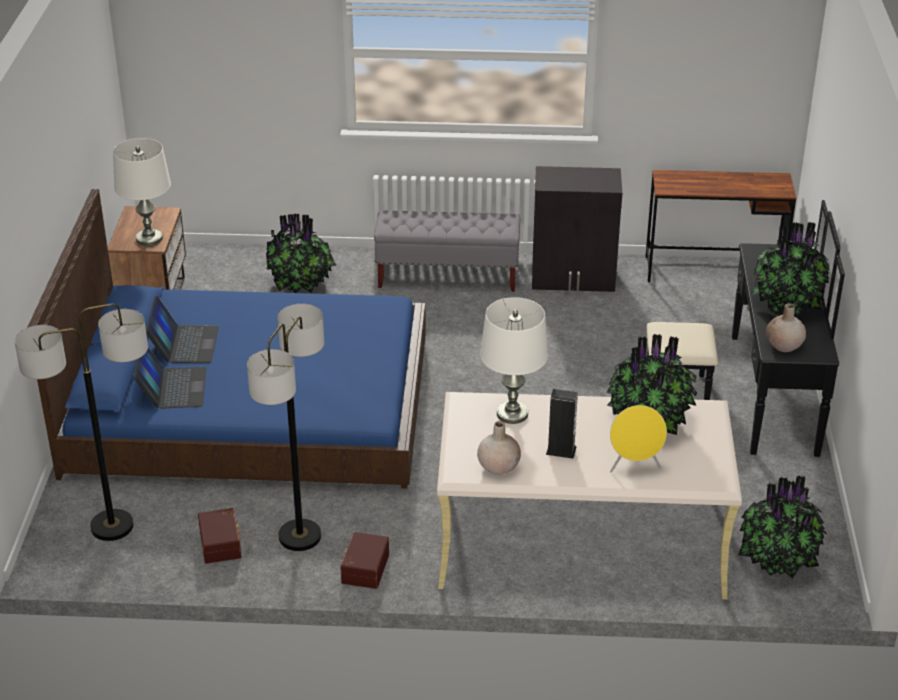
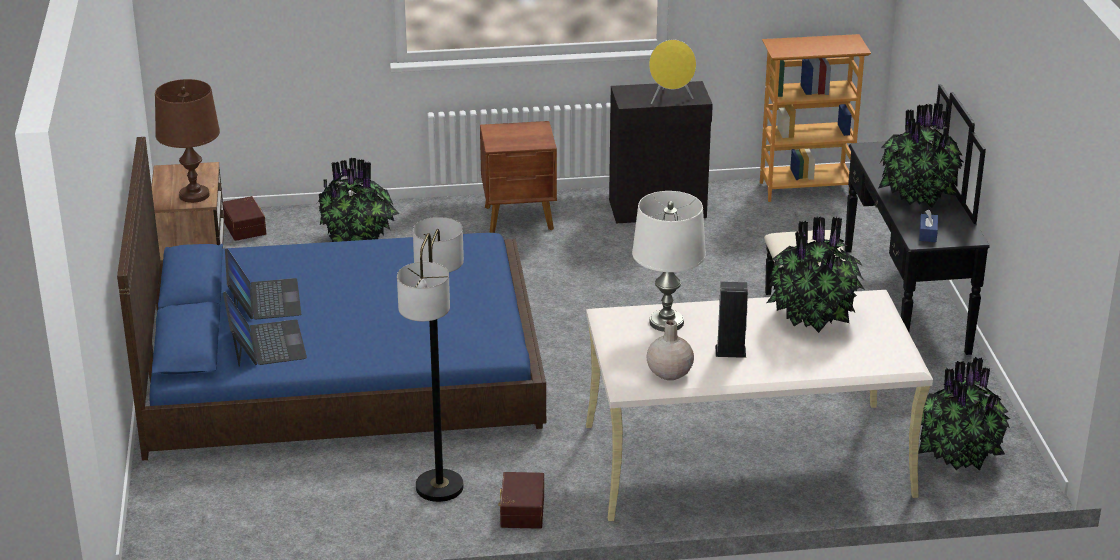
camera: 10 degrees left, 5 degrees down
floor lamp [14,304,148,541] -> none
white table lamp [113,138,171,246] -> brown table lamp [155,79,220,203]
brown storage box [198,508,242,564] -> brown storage box moved to [223,196,266,241]
grey bench [374,211,520,292] -> brown nightstand [480,121,557,233]
yellow speaker [610,405,667,472] -> yellow speaker moved to [649,39,696,104]
brown desk [645,170,796,282] -> bookcase [760,34,871,202]
beige vase [766,303,806,352] -> blue tissue box [919,210,938,242]

